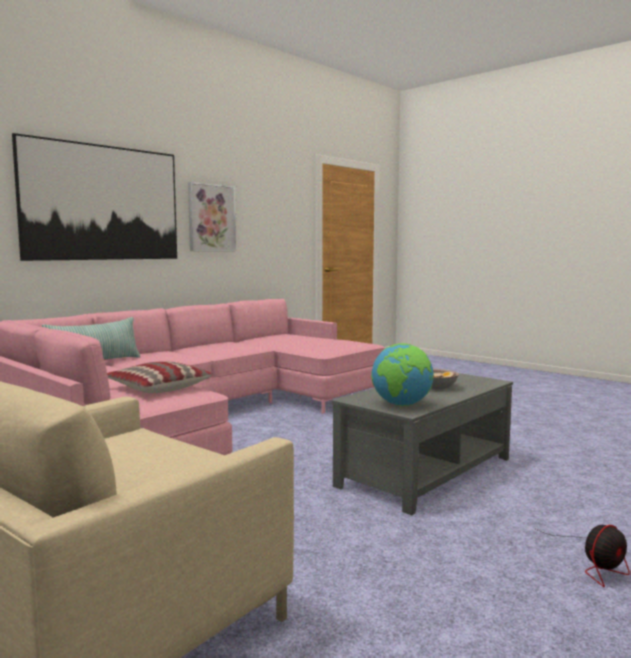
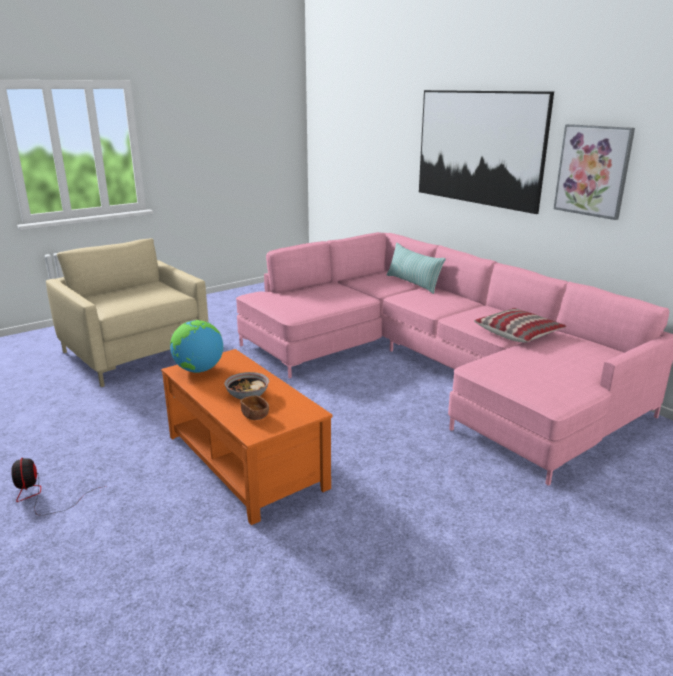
camera: 100 degrees right, 15 degrees up
pillow [107,361,213,393] -> pillow moved to [474,308,566,342]
grey coffee table [332,373,513,515] -> orange coffee table [161,349,333,525]
none -> brown bowl [241,395,269,420]

